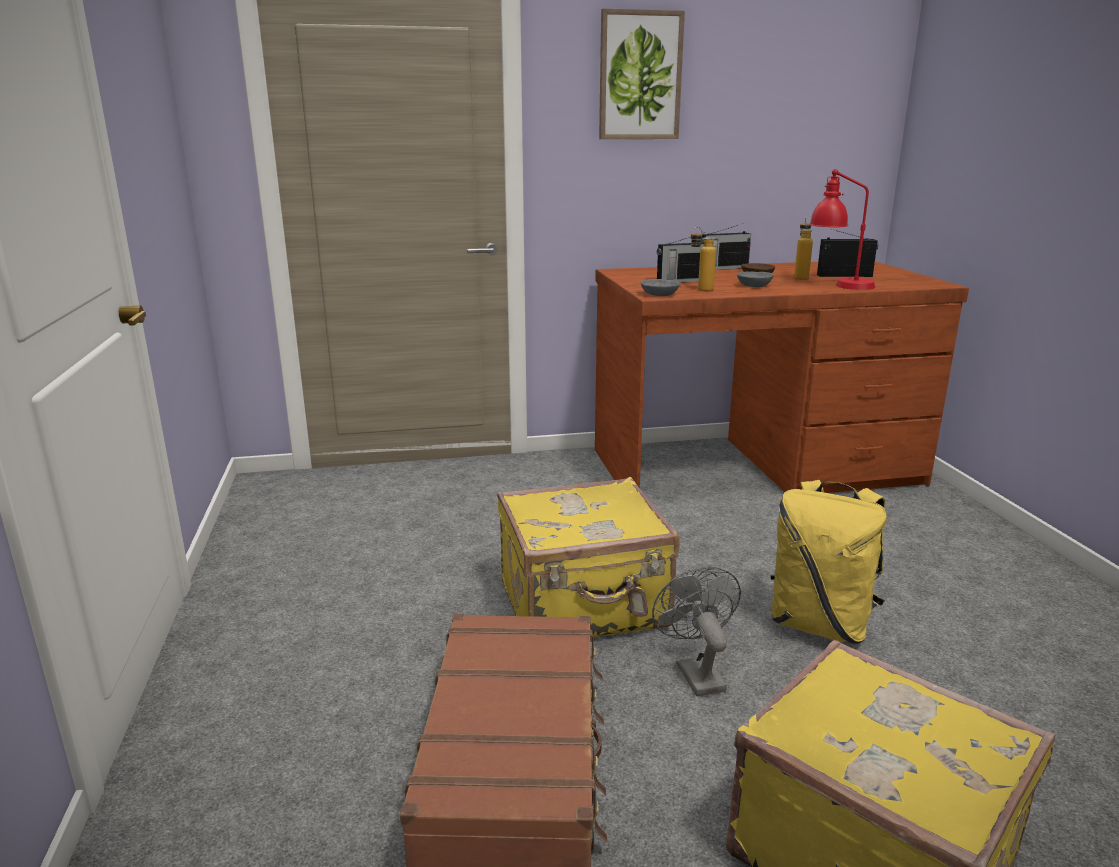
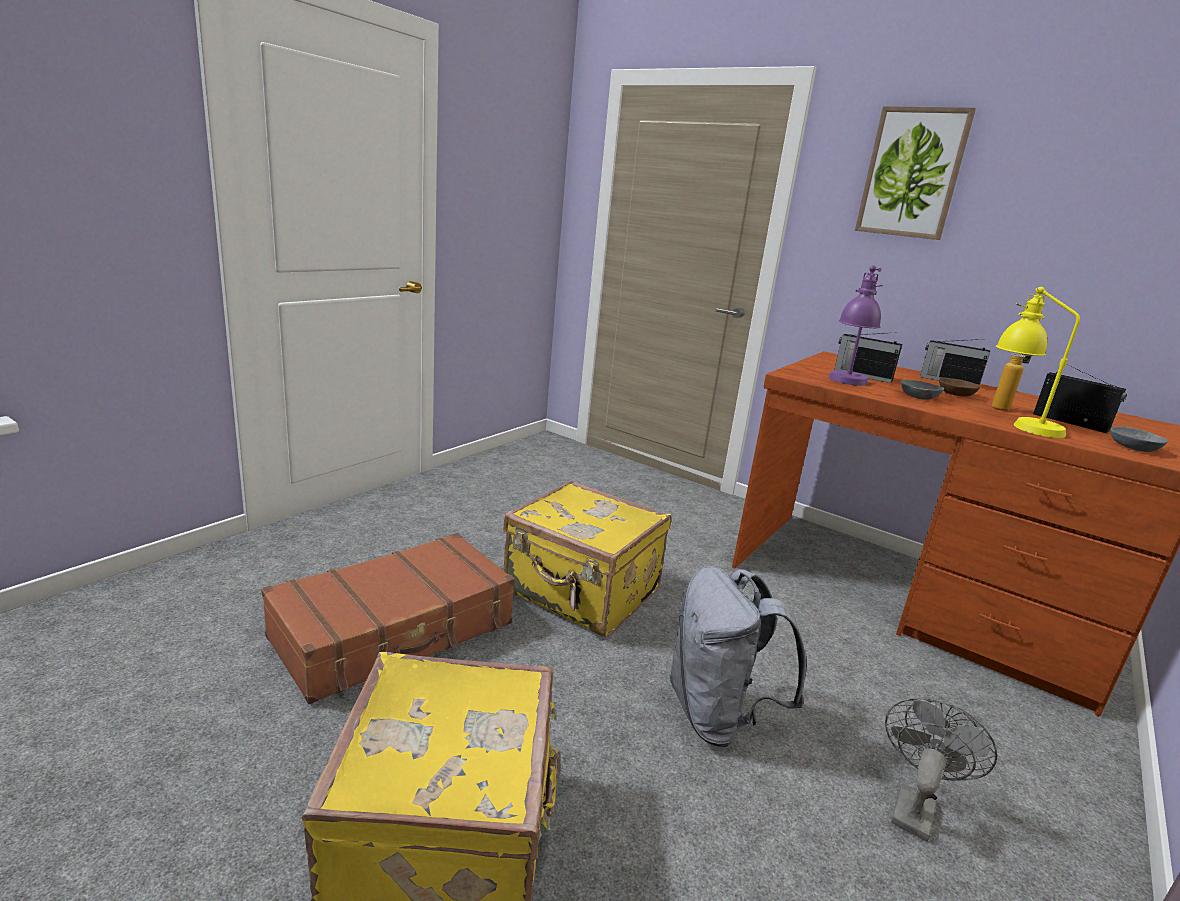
camera: 45 degrees right, 0 degrees up
grey bowl [641,279,680,296] -> grey bowl moved to [1111,426,1168,452]
grey fan [652,567,741,696] -> grey fan moved to [885,697,997,841]
bottle [690,227,716,291] -> purple table lamp [828,265,883,386]
yellow backpack [771,480,887,644] -> grey backpack [669,566,807,747]
red table lamp [809,169,875,290] -> yellow table lamp [996,287,1080,438]

